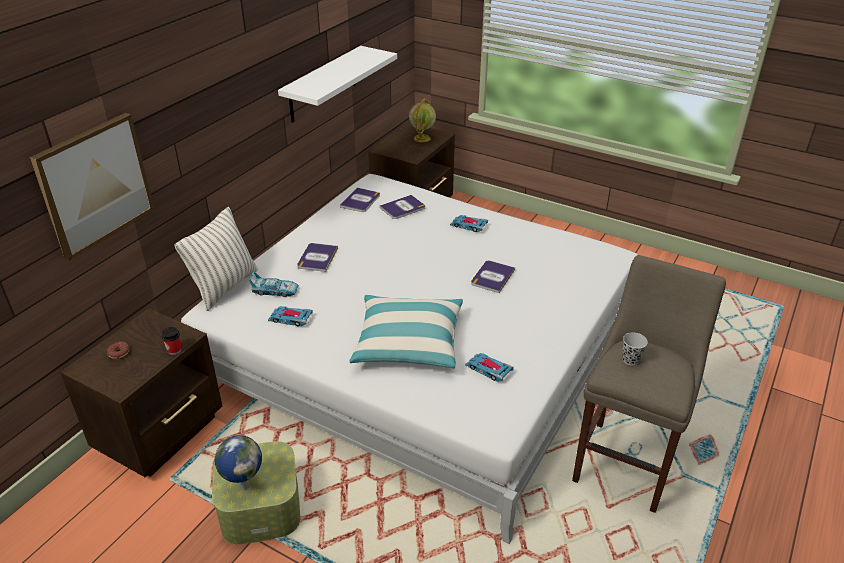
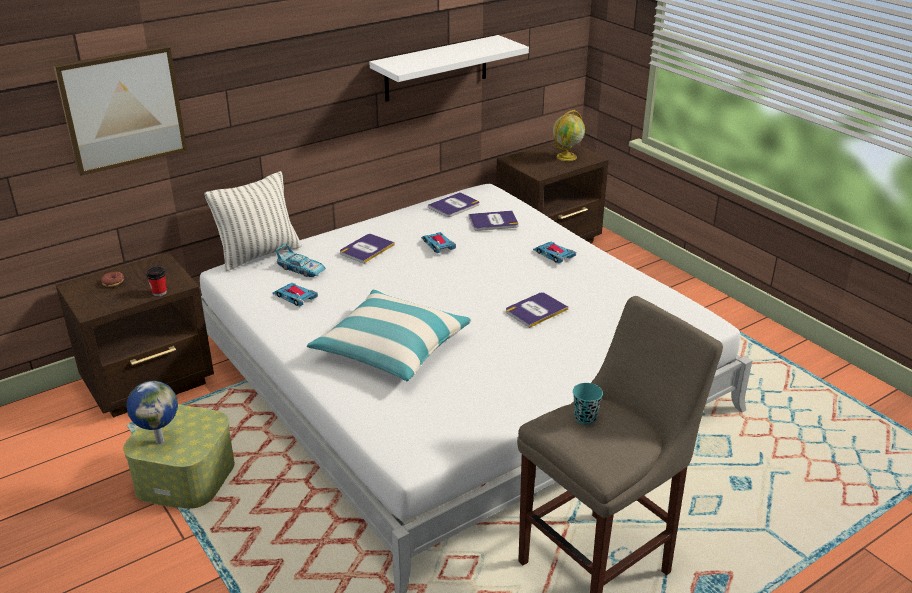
camera: 25 degrees right, 5 degrees down
toy car [465,353,514,382] -> toy car moved to [421,232,456,253]
black cup [622,332,648,366] -> turquoise cup [573,383,603,425]

